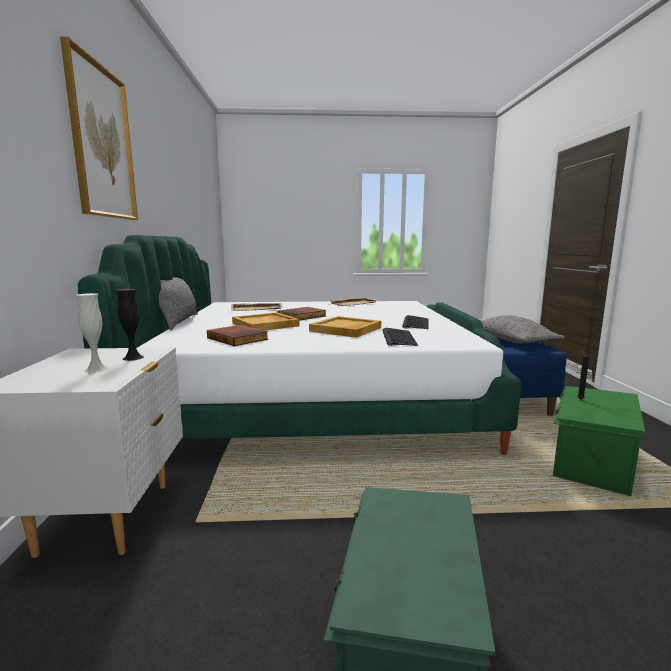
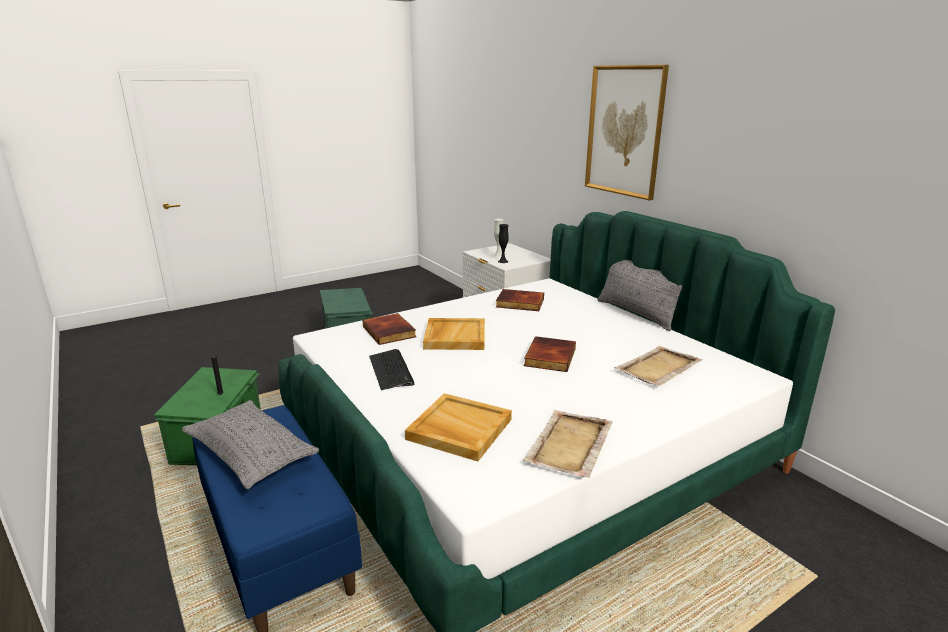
camera: 150 degrees right, 10 degrees up
beige tray [232,312,300,331] -> beige tray moved to [405,393,512,461]
keyboard [382,328,418,346] -> book [363,313,416,345]

